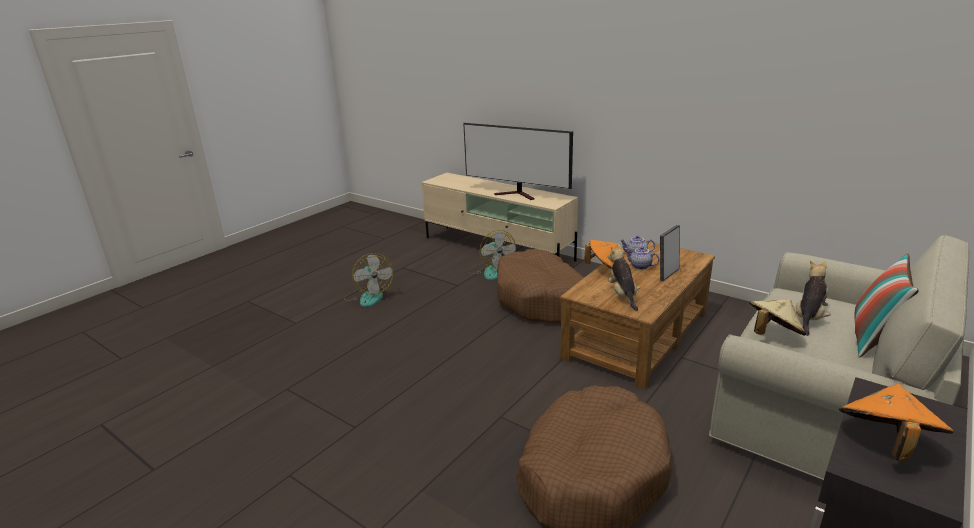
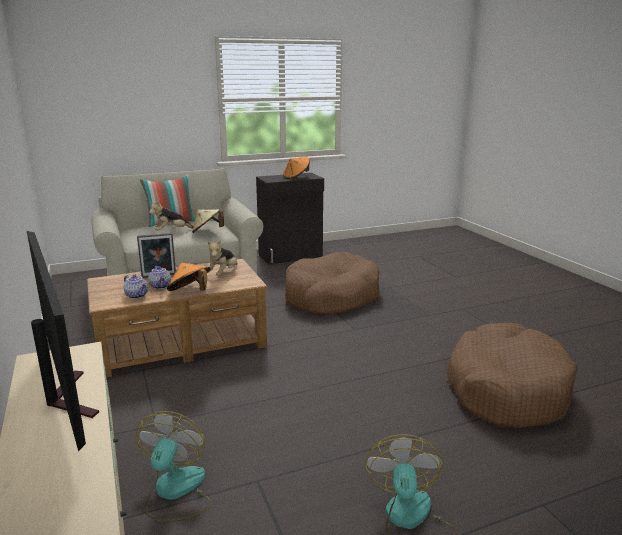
camera: 150 degrees left, 5 degrees down
brown dog bed [497,249,584,323] -> brown dog bed moved to [446,323,578,428]

